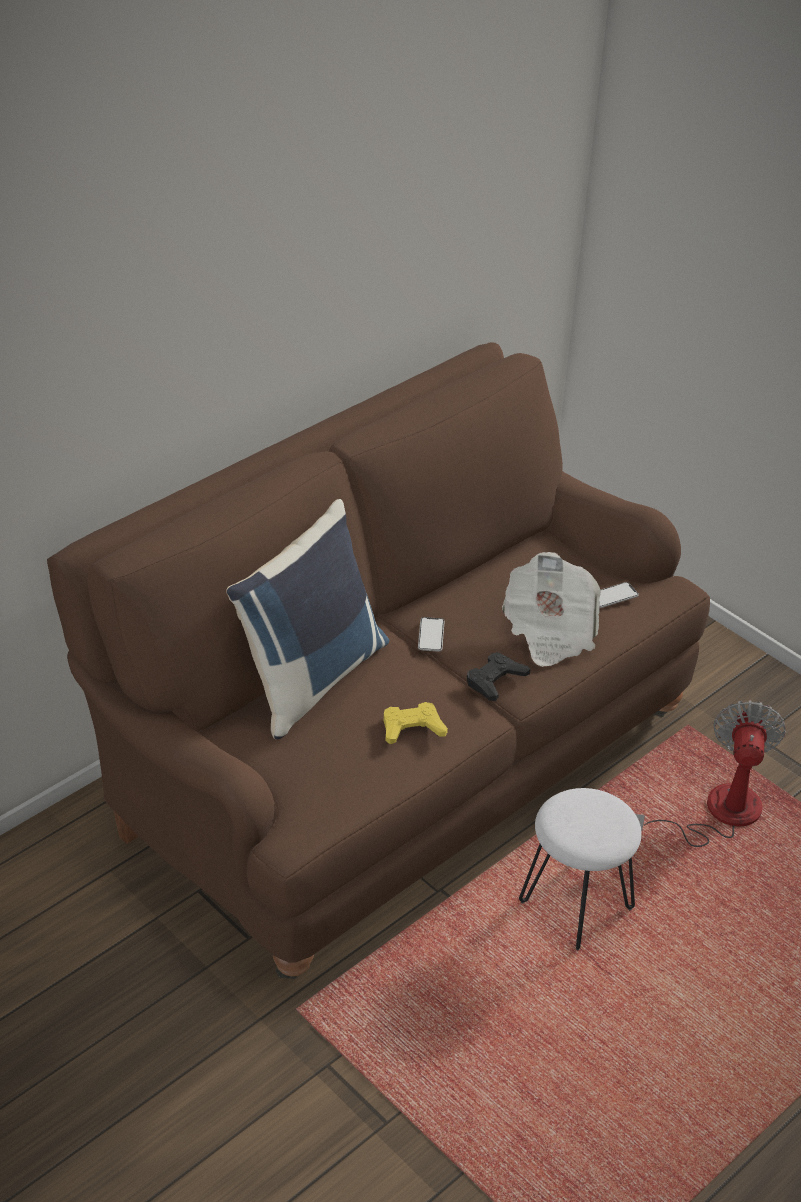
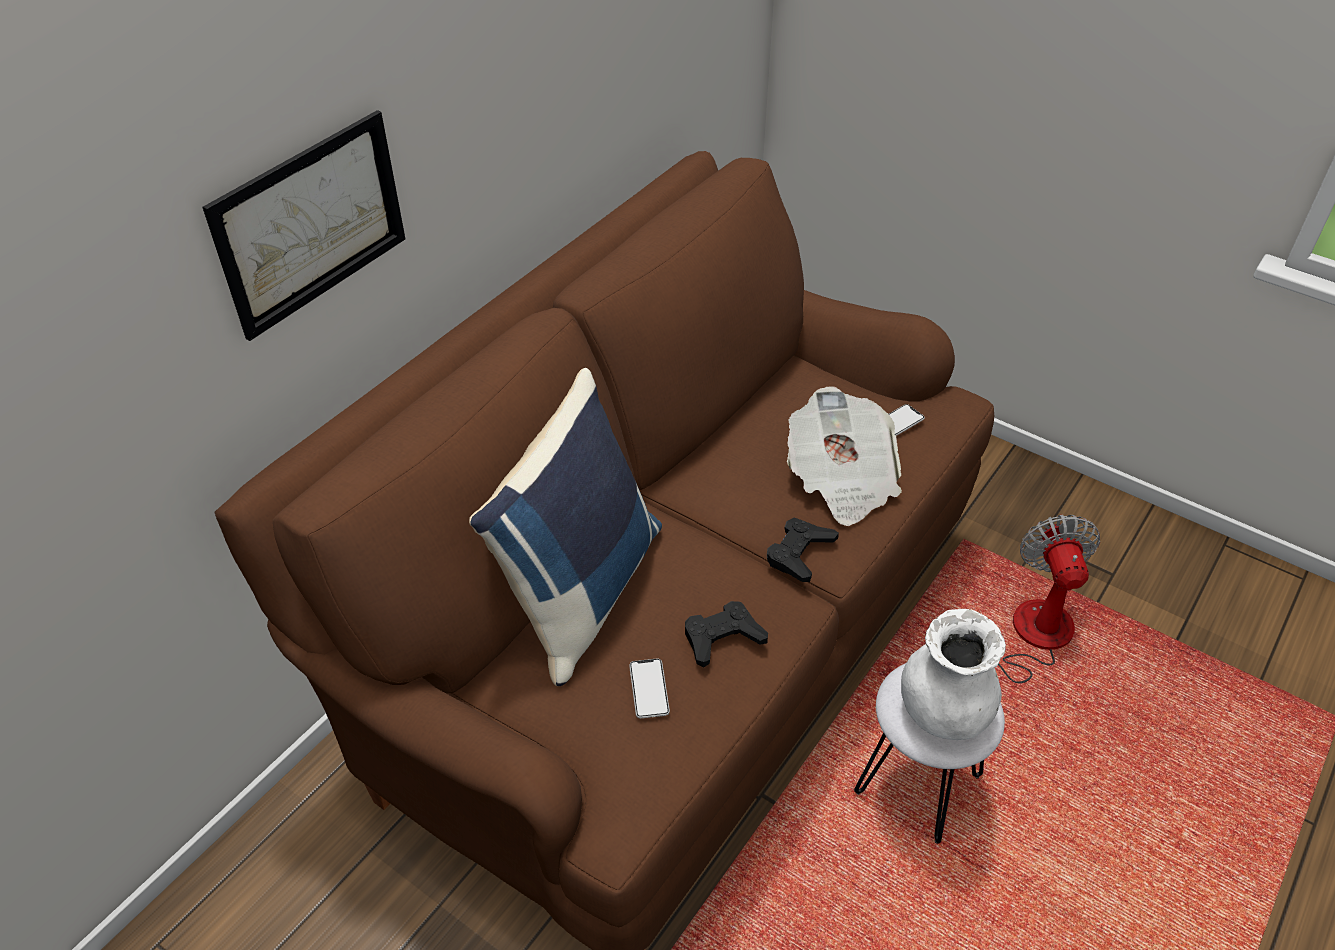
camera: 10 degrees left, 5 degrees up
yellow game controller [384,702,448,744] -> black game controller [685,601,768,668]
phone [418,617,445,652] -> phone moved to [629,659,670,718]
none -> picture [202,110,405,341]
none -> white vase [901,609,1006,740]

